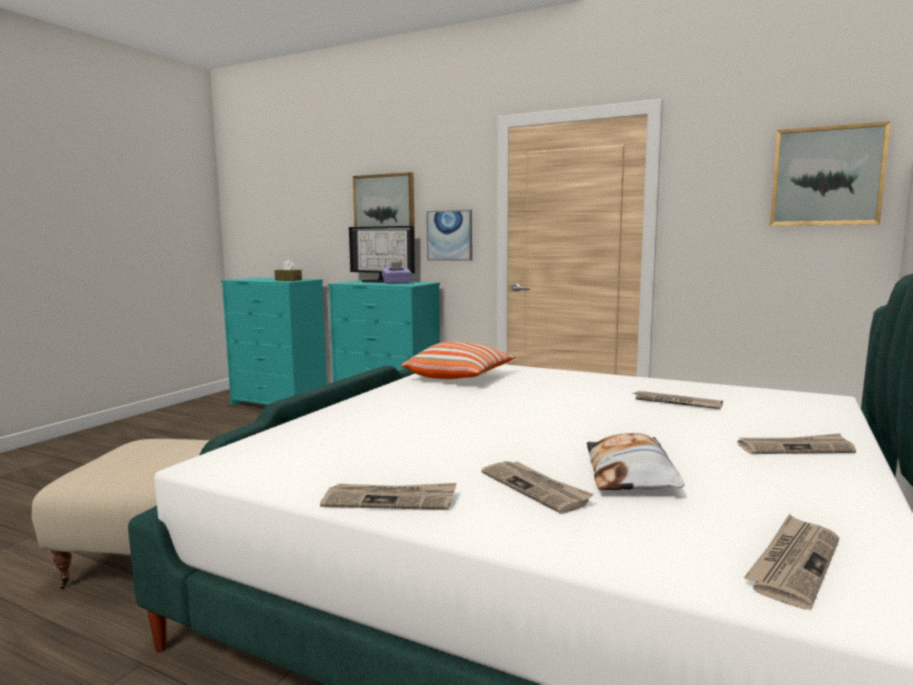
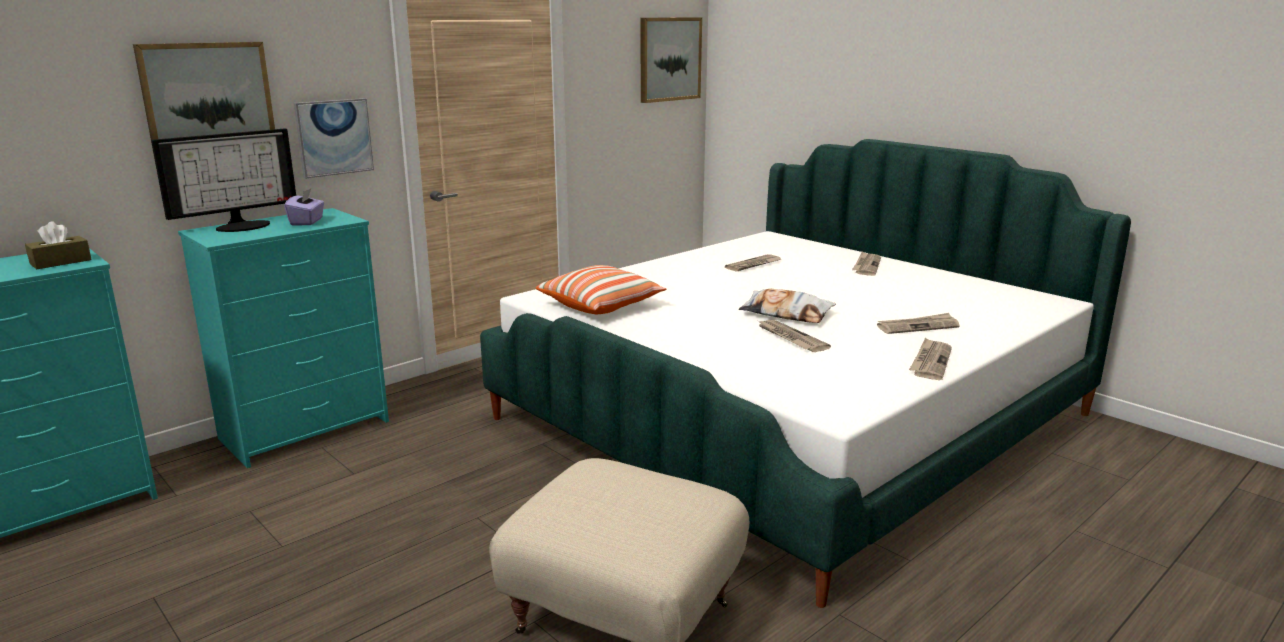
camera: 70 degrees left, 10 degrees up
pillow [587,433,684,490] -> pillow moved to [739,289,836,323]
newspaper [744,514,839,610] -> newspaper moved to [758,320,831,352]

